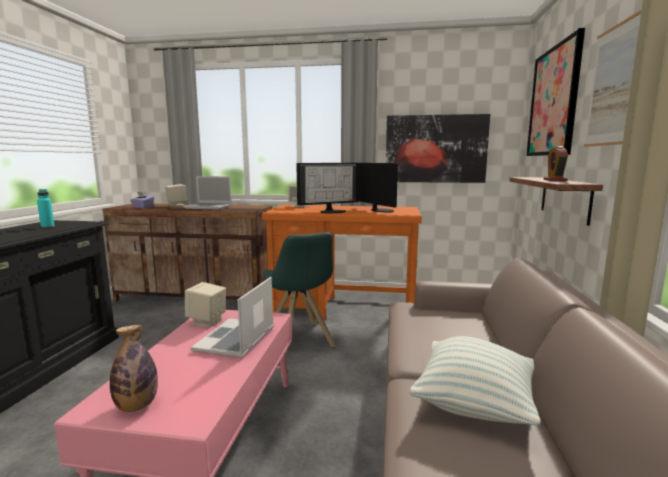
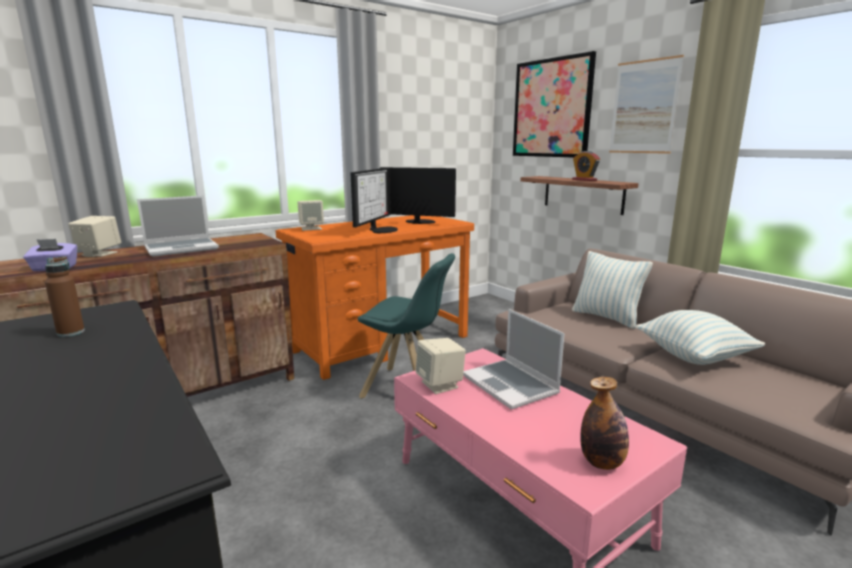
camera: 45 degrees left, 5 degrees up
turquoise bottle [37,189,55,228] -> brown bottle [45,256,85,337]
picture [386,114,490,183] -> none
none -> pillow [572,251,653,329]

